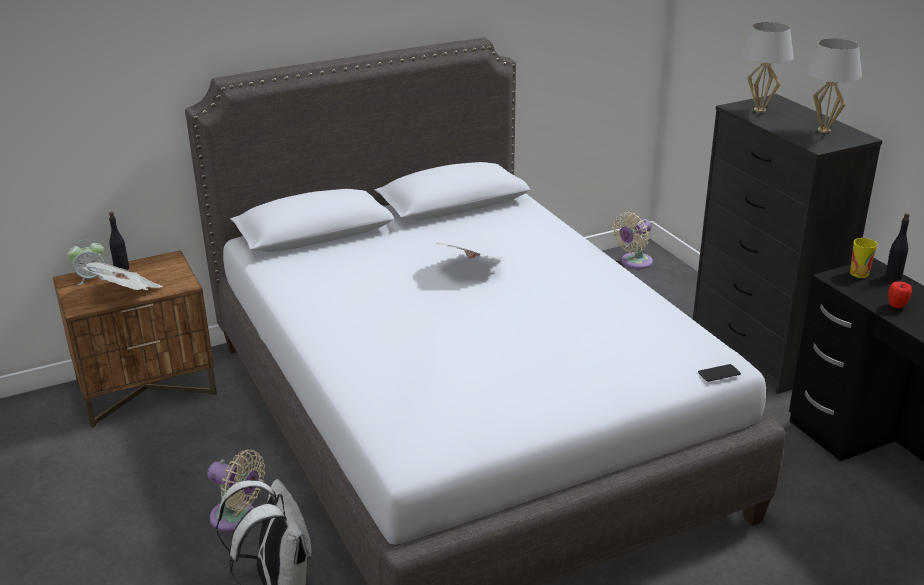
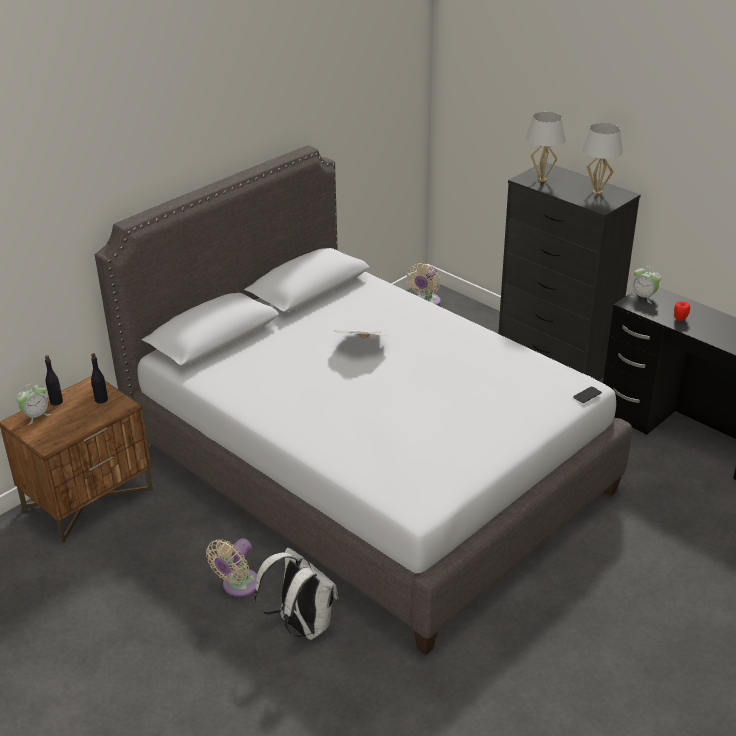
camera: 20 degrees left, 5 degrees up
newspaper [83,262,163,290] -> none
beige fan [208,449,265,532] -> beige fan turned 120 degrees clockwise [206,538,257,597]
cup [850,238,878,278] -> alarm clock [631,266,661,304]
black bottle [885,213,909,281] -> black bottle moved to [91,353,108,404]

